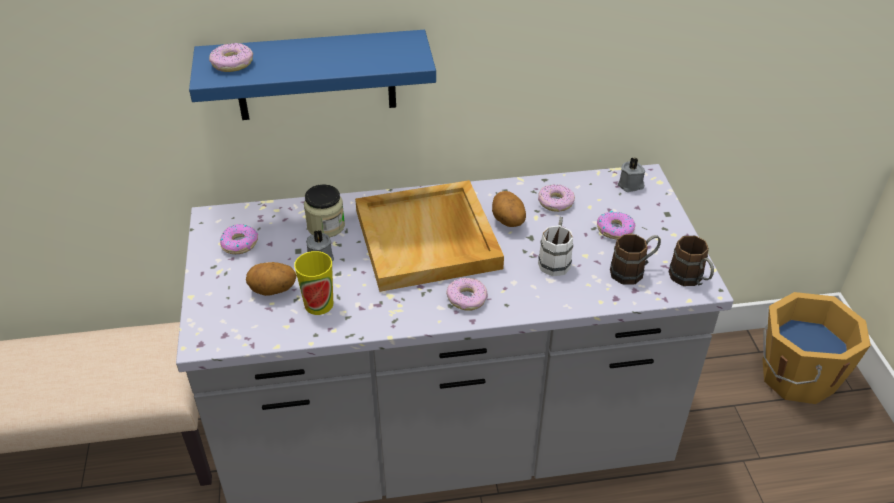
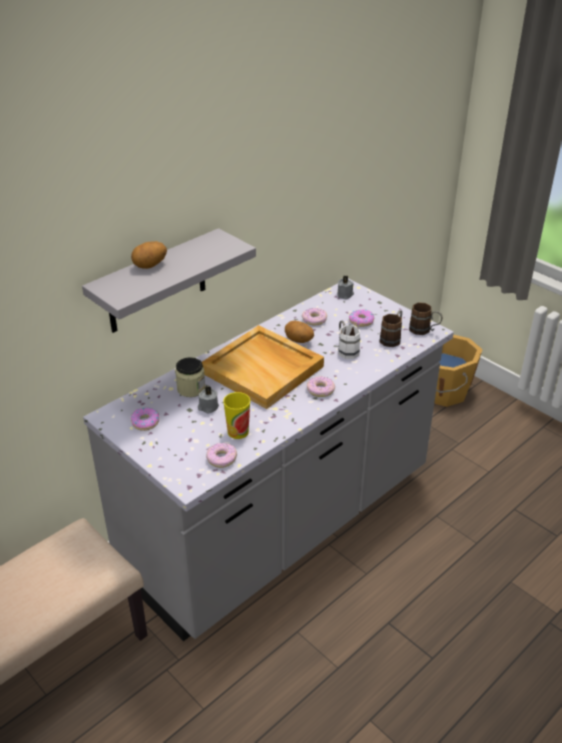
camera: 35 degrees left, 5 degrees down
blue shelf [189,30,436,120] -> grey shelf [82,228,256,333]
donut [209,43,253,72] -> donut moved to [206,443,237,468]
potato [246,262,297,296] -> potato moved to [131,241,167,269]

